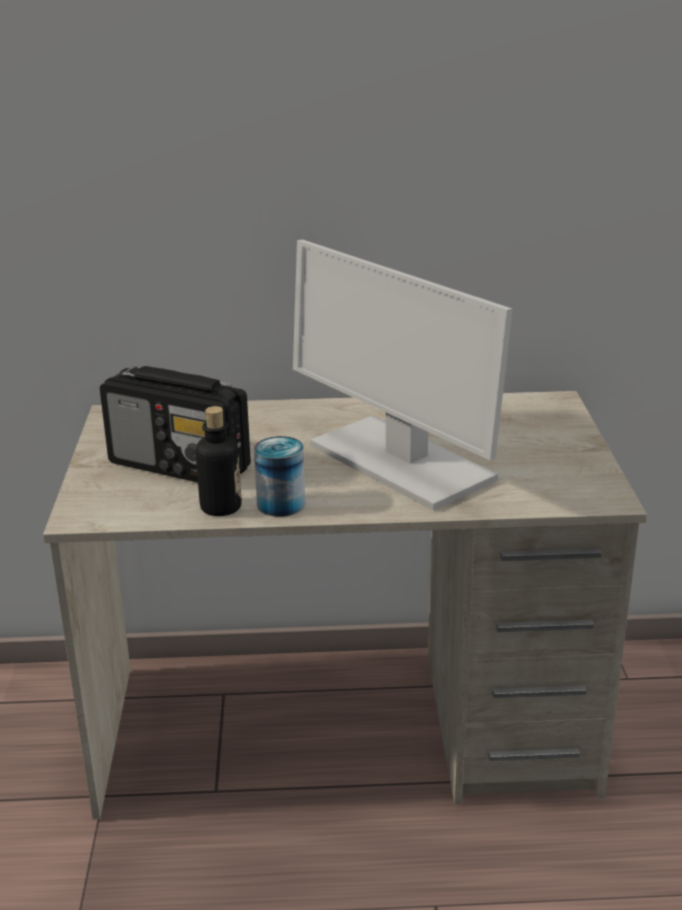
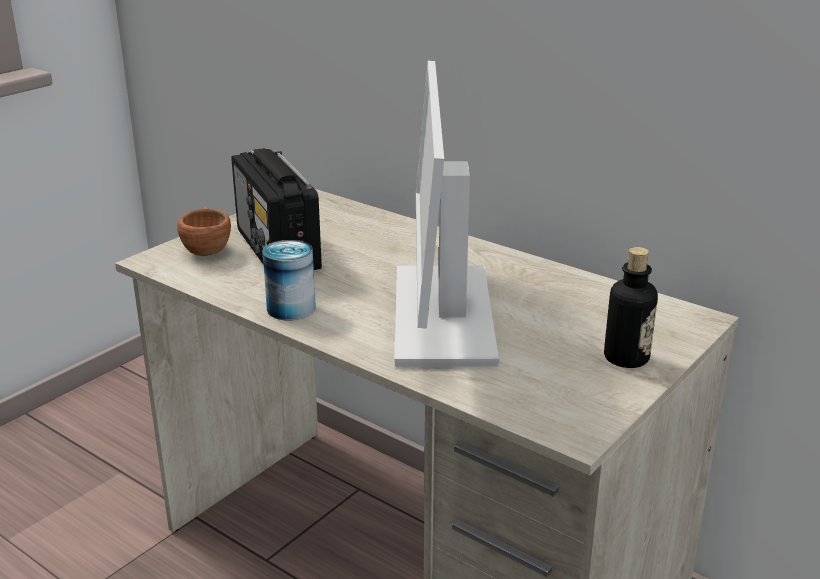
camera: 40 degrees right, 0 degrees up
bottle [196,406,242,516] -> bottle moved to [604,247,658,368]
none -> brown cup [177,206,231,256]

